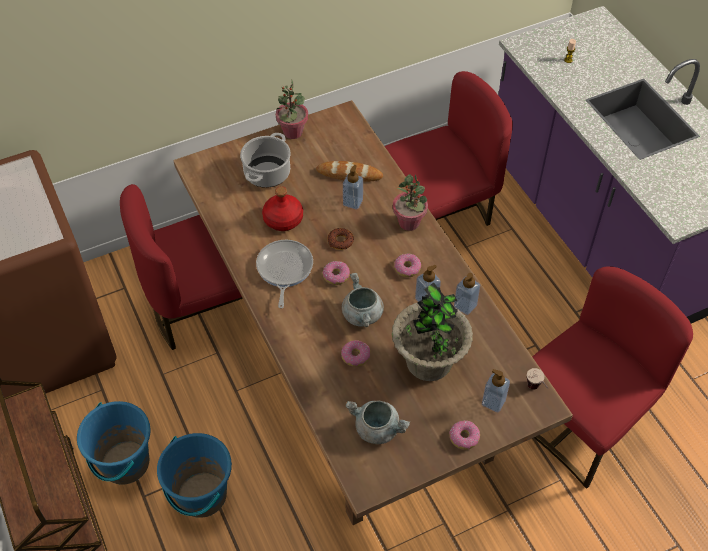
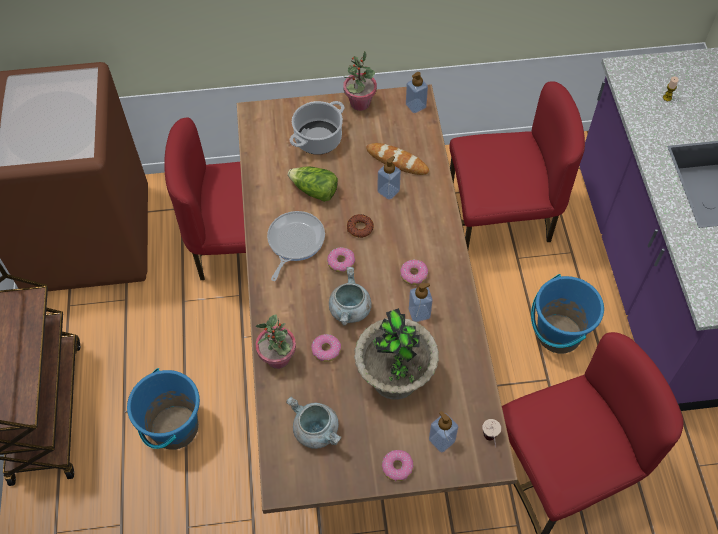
camera: 20 degrees right, 5 degrees up
blue bucket [77,401,151,485] -> blue bucket moved to [531,274,604,354]
red bottle [262,186,303,231] -> lettuce [288,167,338,202]
potted plant [393,174,428,231] -> potted plant moved to [256,314,296,369]
soap dispenser [454,273,480,315] -> soap dispenser moved to [406,72,428,113]

